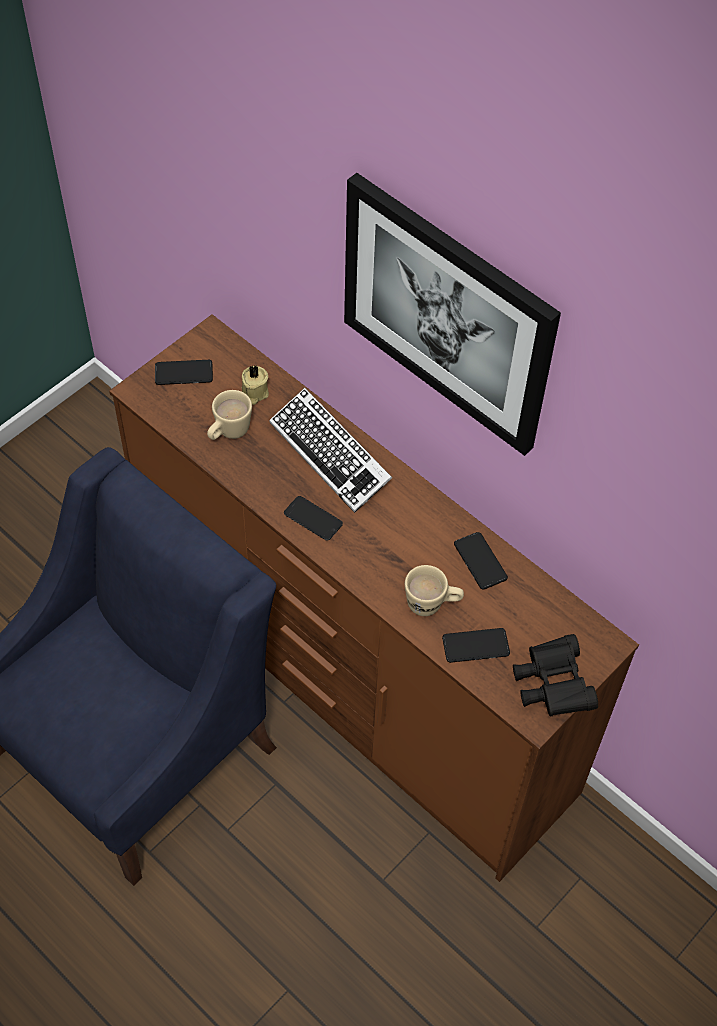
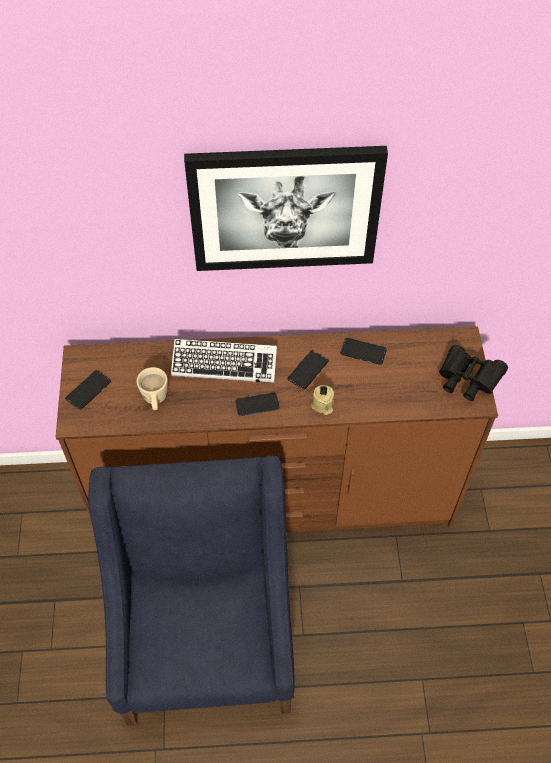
camera: 45 degrees left, 0 degrees up
beige candle [242,365,269,405] -> beige candle moved to [311,385,334,415]
beige mug [405,565,464,616] -> none
phone [442,628,510,663] -> phone moved to [288,351,329,389]

